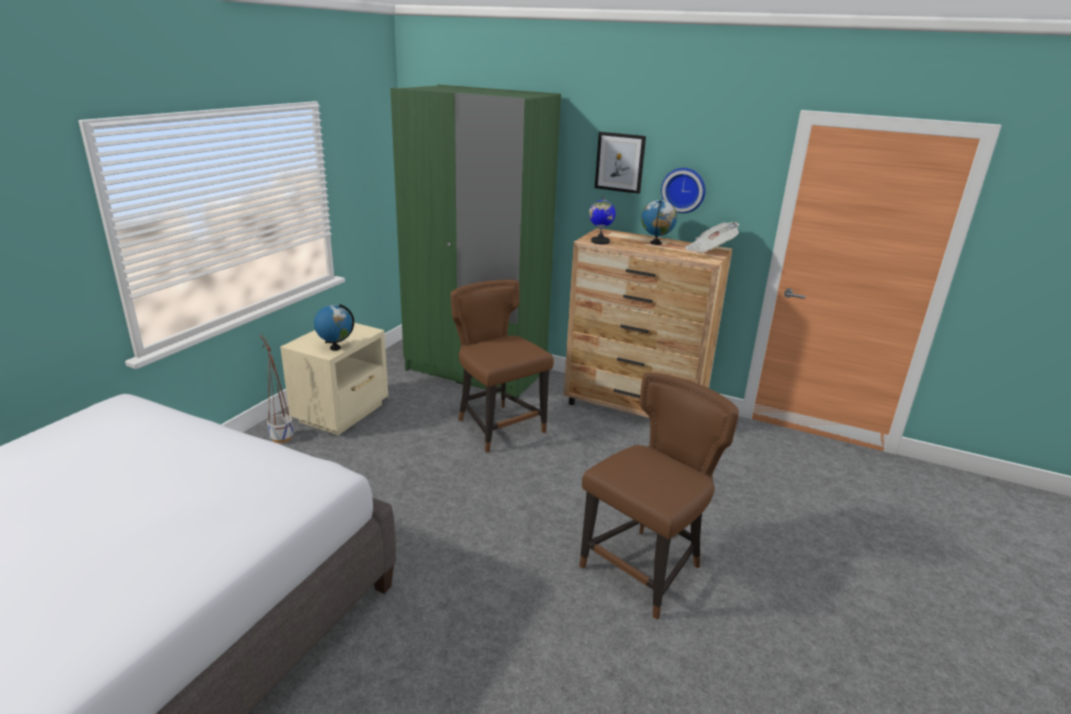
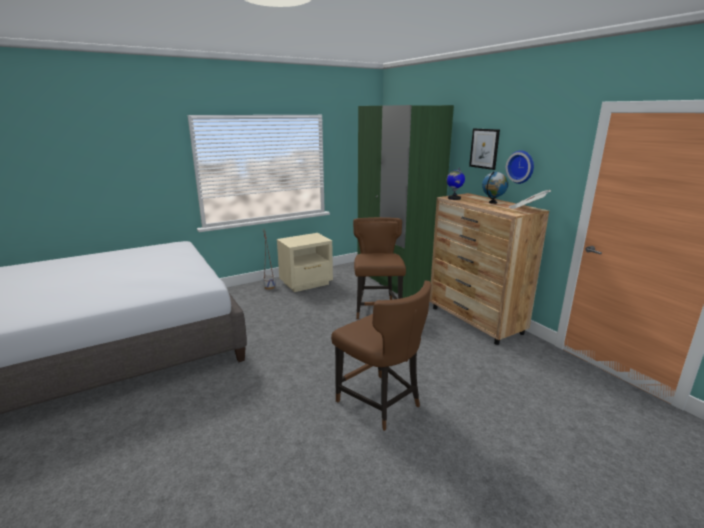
camera: 35 degrees right, 5 degrees down
globe [314,304,354,351] -> none
brown chair [579,373,739,619] -> brown chair turned 60 degrees clockwise [331,281,431,431]

